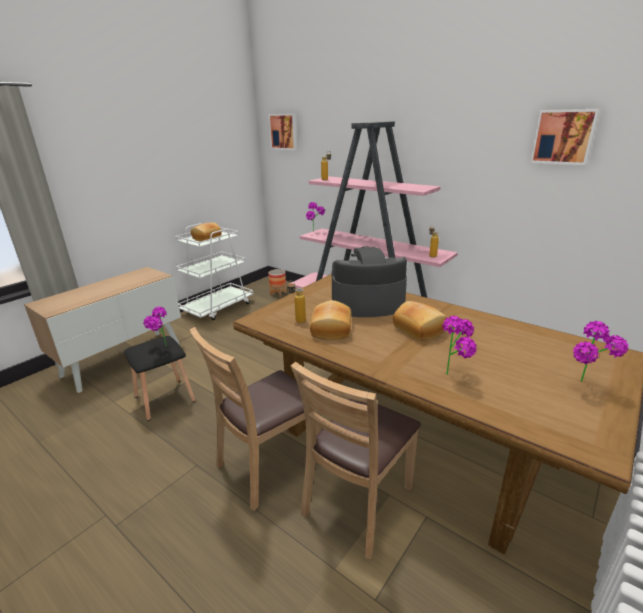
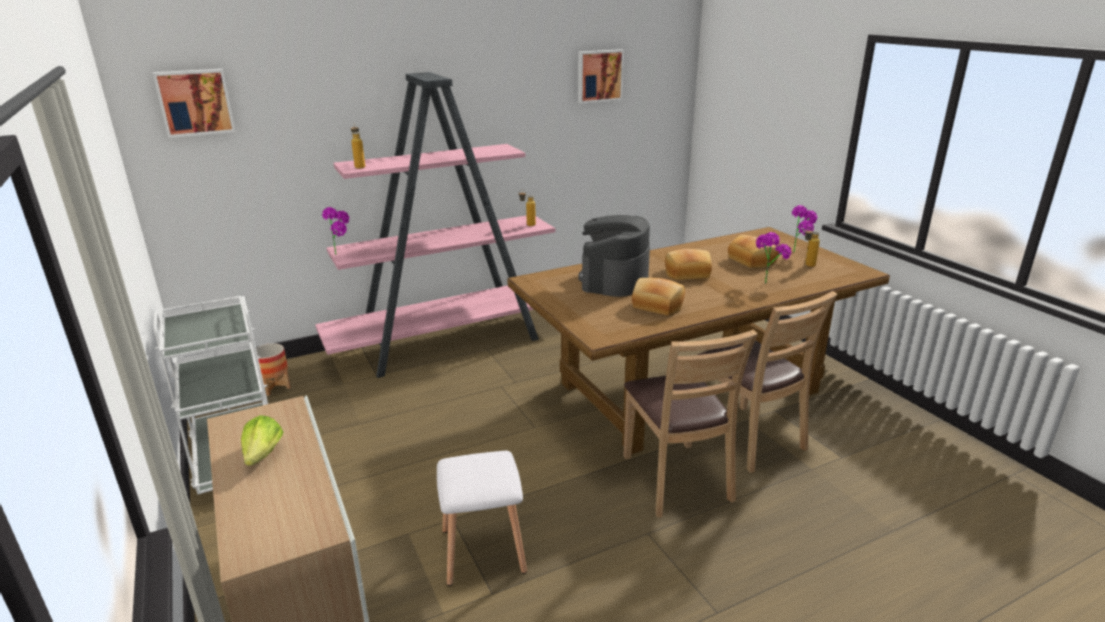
camera: 65 degrees left, 0 degrees up
black stool [124,336,195,421] -> white stool [437,451,527,586]
potted plant [143,306,167,347] -> none
bread [191,223,222,241] -> bread moved to [728,235,779,268]
bottle [288,280,306,323] -> bottle moved to [805,227,820,267]
none -> lettuce [241,415,284,466]

